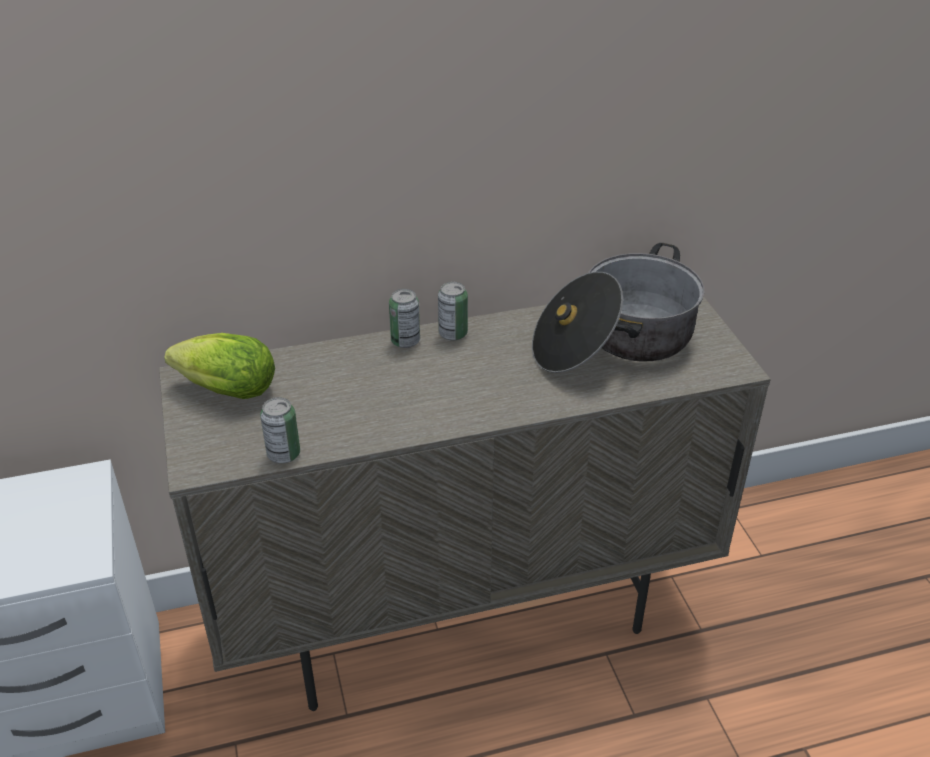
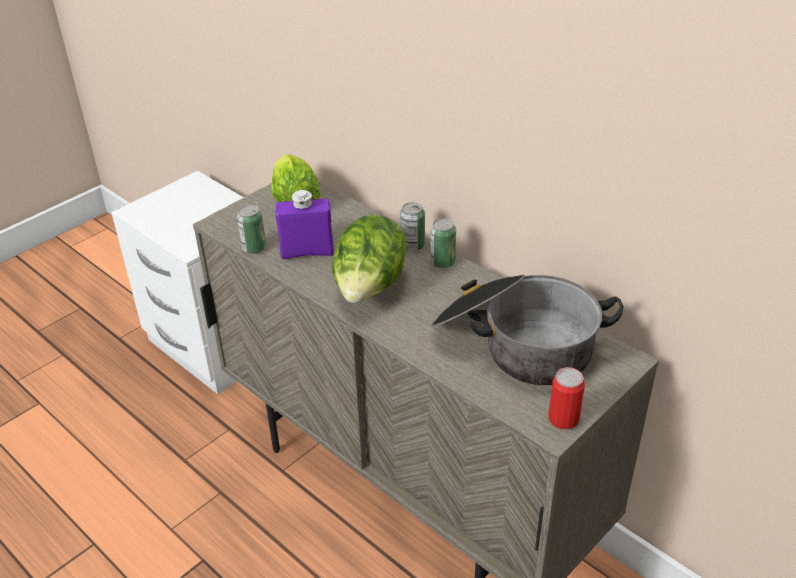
camera: 60 degrees right, 0 degrees up
none -> purple bottle [276,190,334,259]
none -> lettuce [332,215,407,303]
none -> can [548,367,585,429]

